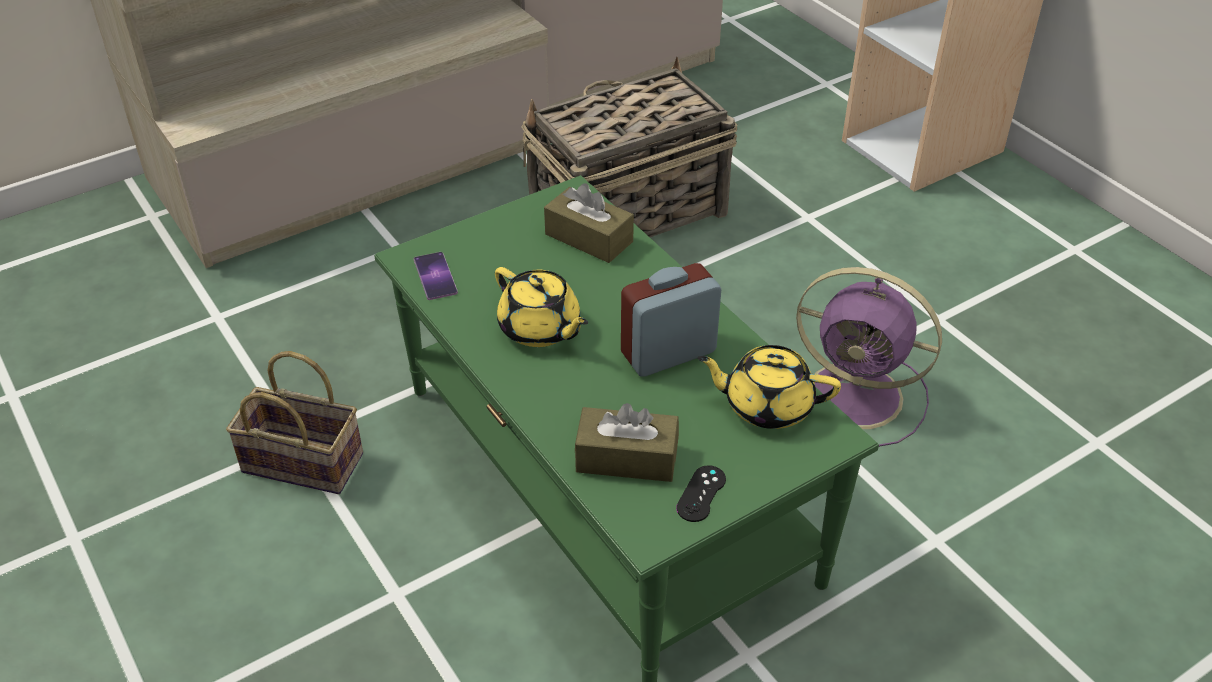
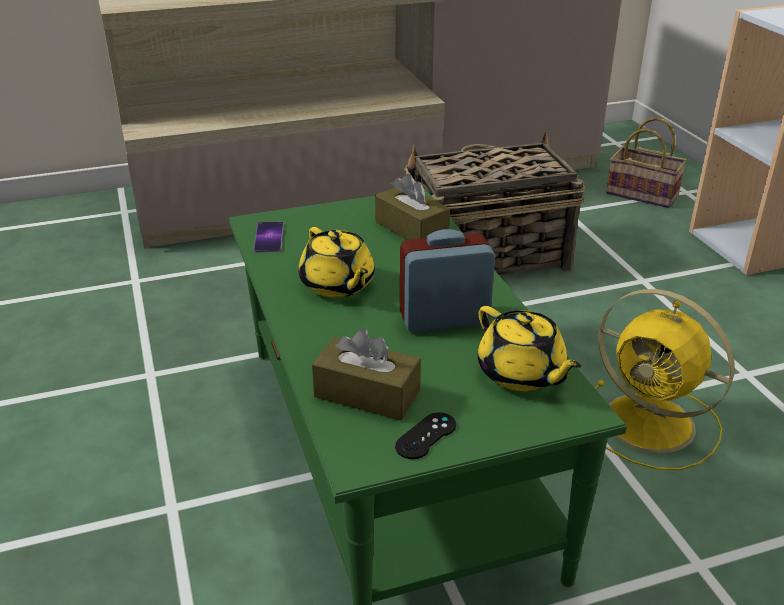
camera: 15 degrees right, 10 degrees down
basket [226,351,363,494] -> basket moved to [606,117,687,208]
yellow teapot [697,345,841,429] -> yellow teapot turned 150 degrees counterclockwise [477,306,581,391]
purple fan [796,267,942,447] -> yellow fan [595,289,734,470]

